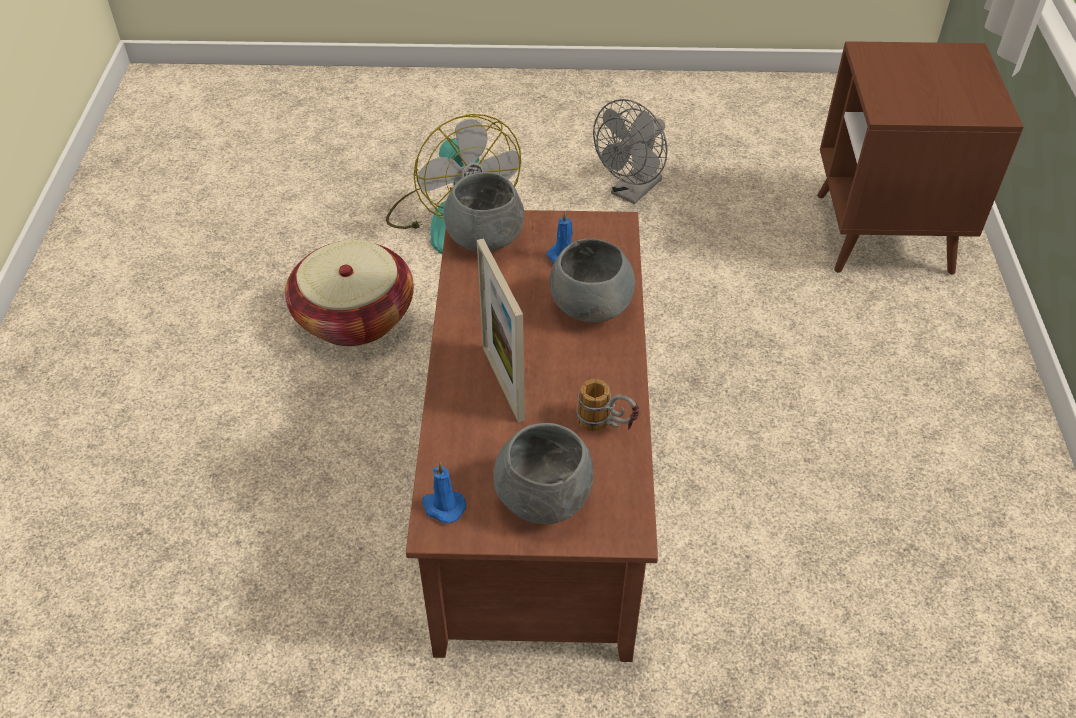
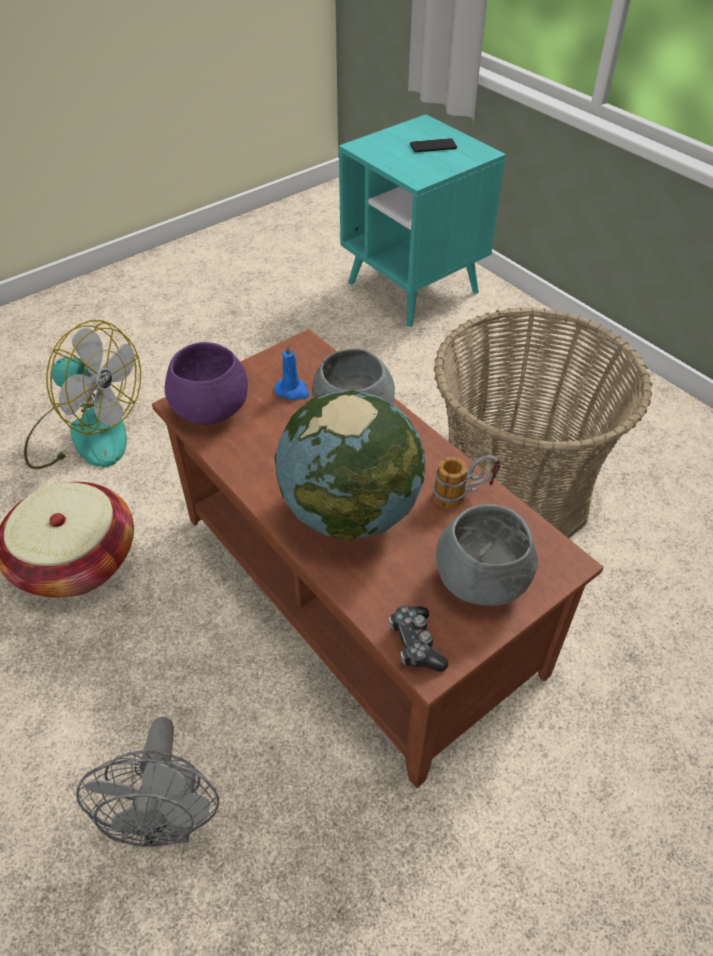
camera: 40 degrees left, 0 degrees up
blue candle [422,462,466,524] -> game controller [389,606,448,672]
grey bowl [443,172,524,251] -> purple bowl [165,342,248,425]
picture frame [477,238,525,422] -> globe [274,390,425,541]
grey fan [593,99,668,204] -> grey fan moved to [76,717,219,847]
brown side table [817,41,1024,275] -> turquoise side table [339,114,506,328]
none -> phone [410,138,457,152]
none -> basket [434,307,652,538]

